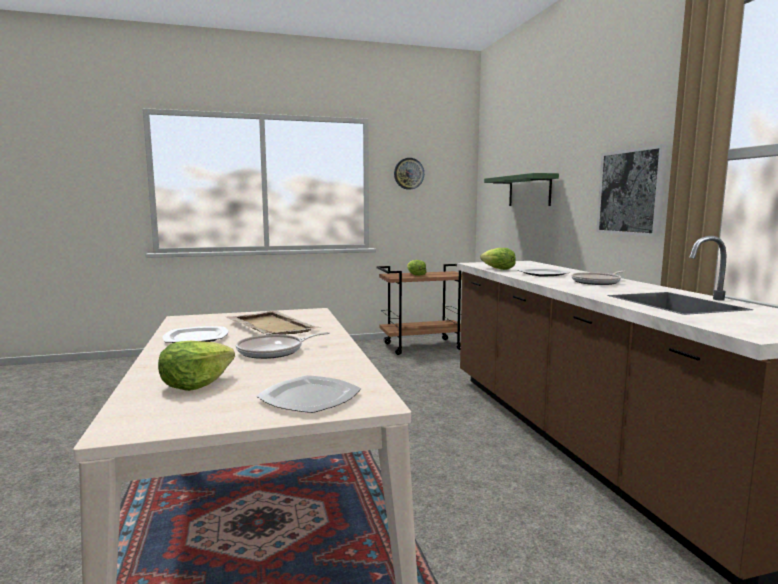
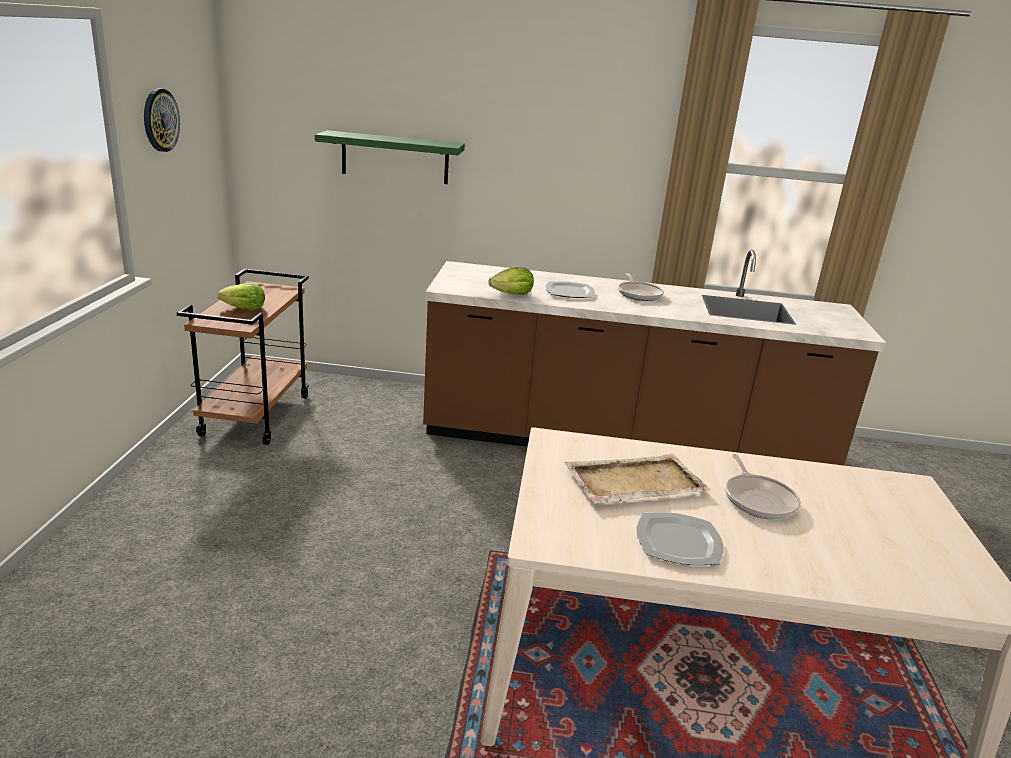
camera: 70 degrees left, 15 degrees up
lettuce [158,341,235,391] -> none
plate [256,375,362,413] -> none
picture [596,144,668,237] -> none

